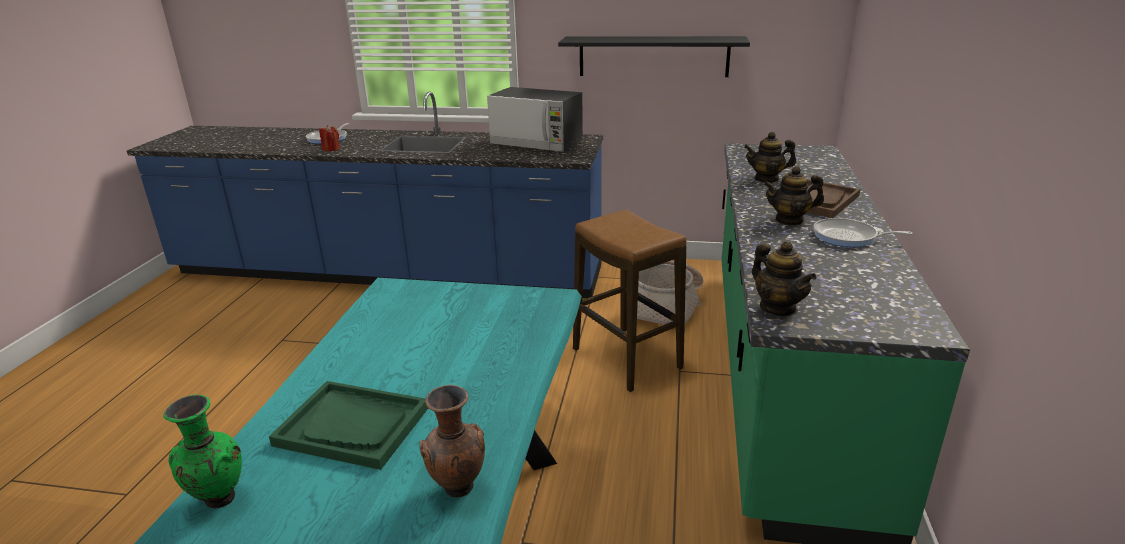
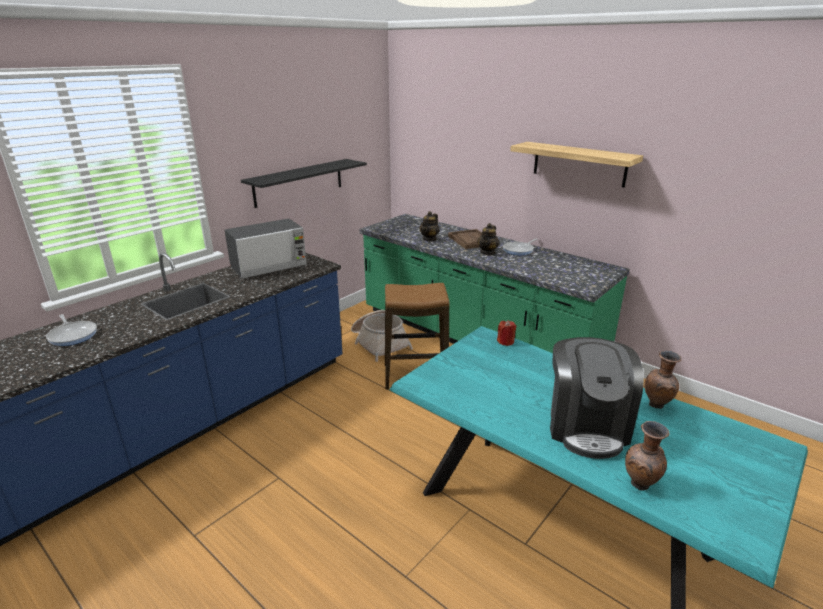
camera: 60 degrees left, 0 degrees up
green vase [164,395,242,509] -> brown vase [625,421,669,491]
green tray [269,381,428,470] -> coffee machine [550,337,644,459]
red candle [319,125,340,151] -> red candle moved to [497,320,516,346]
teapot [752,241,816,316] -> none
none -> shelf [510,142,643,188]

